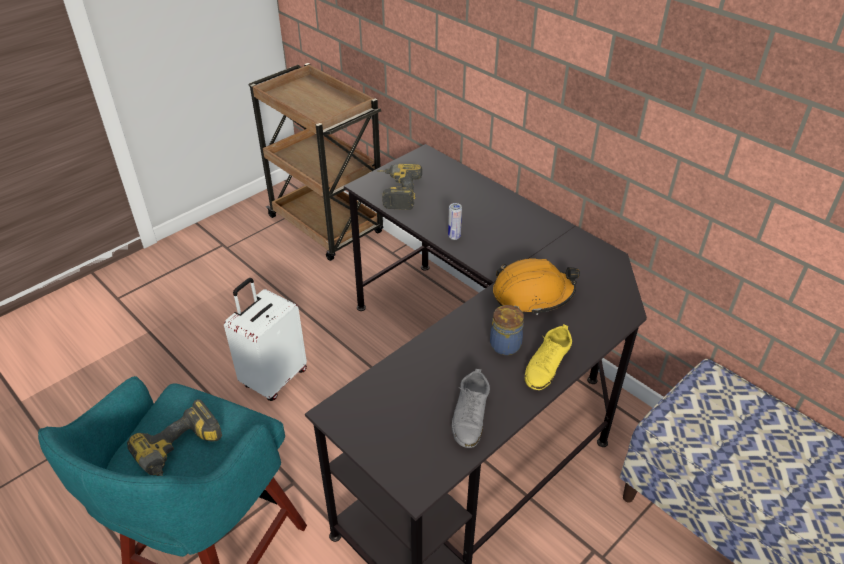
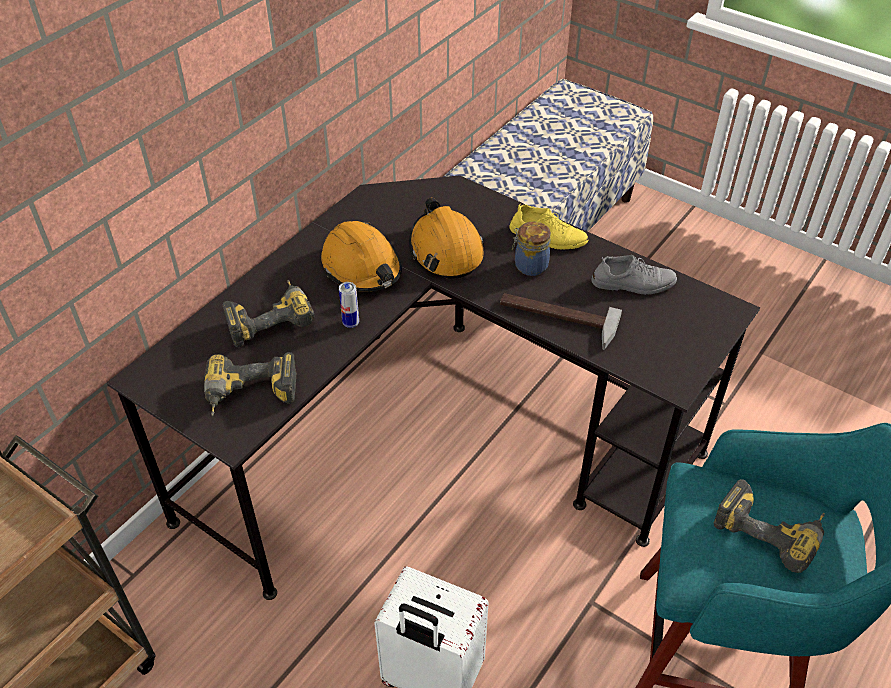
camera: 100 degrees left, 5 degrees up
none -> power drill [222,280,314,347]
none -> orange hard hat [321,221,402,292]
none -> hammer [500,293,622,350]

